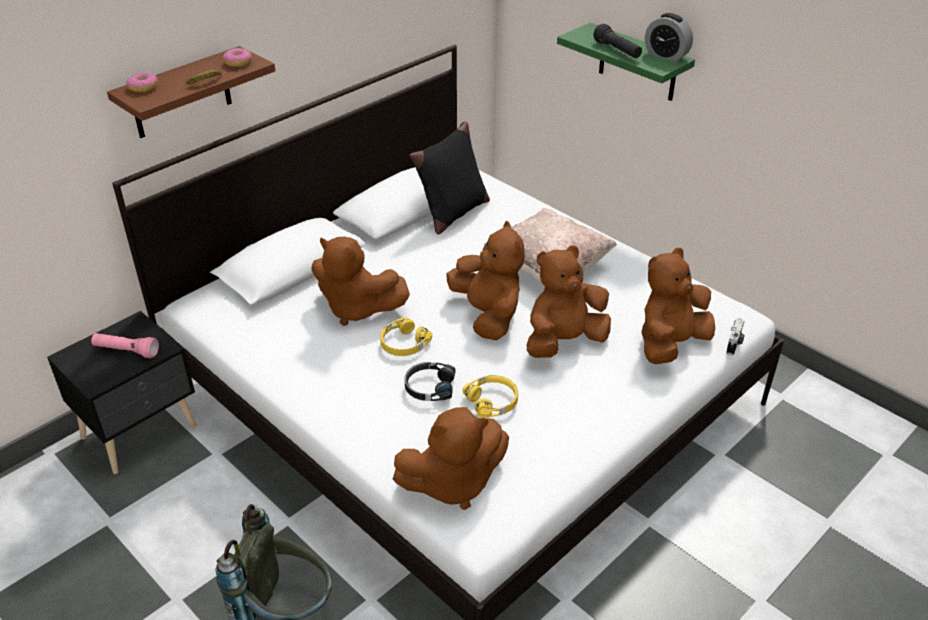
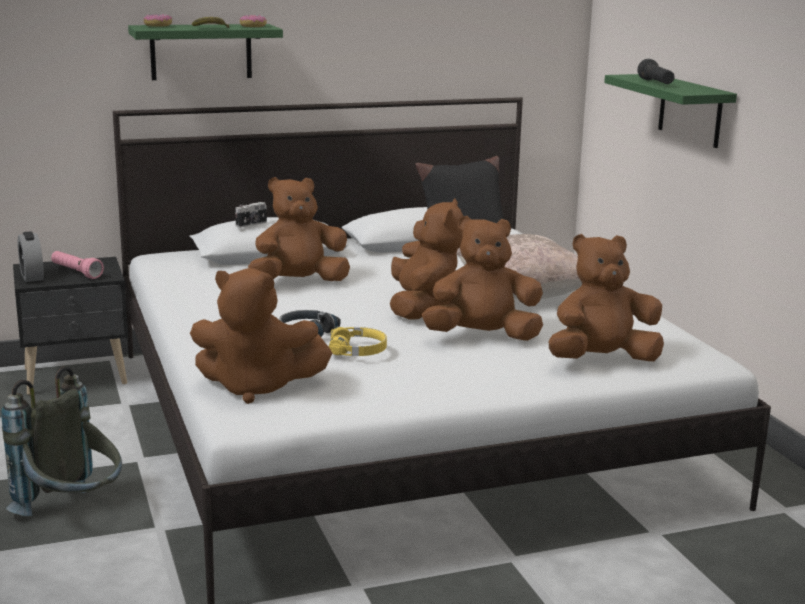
camera: 25 degrees right, 20 degrees down
brown shelf [107,46,275,138] -> green shelf [128,24,283,80]
brown plush toy [311,237,410,326] -> brown plush toy turned 105 degrees clockwise [248,177,350,281]
yellow headphones [380,317,432,356] -> none
alarm clock [645,13,693,62] -> alarm clock moved to [18,231,44,282]
camera [726,318,745,355] -> camera moved to [235,202,267,228]

